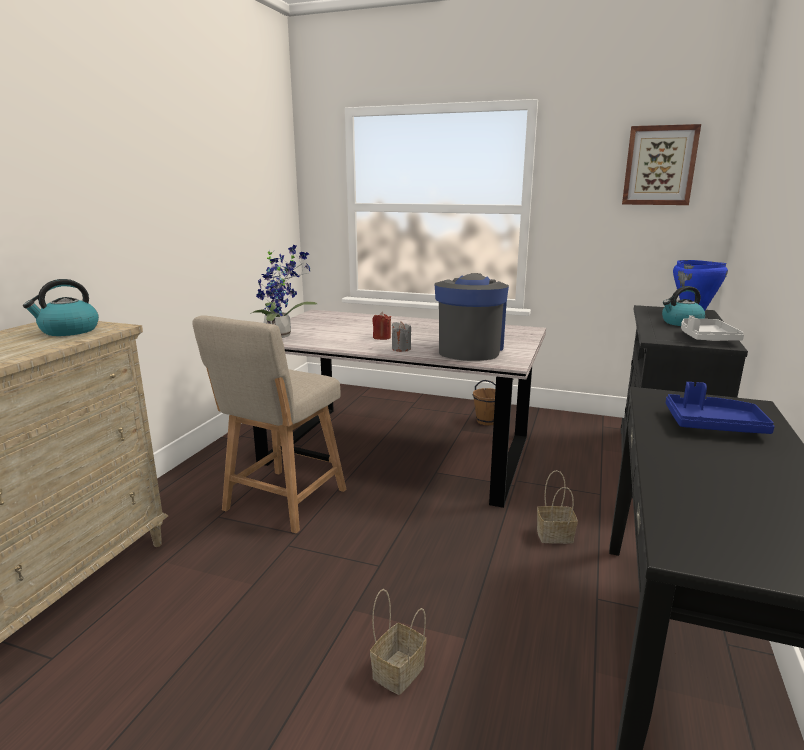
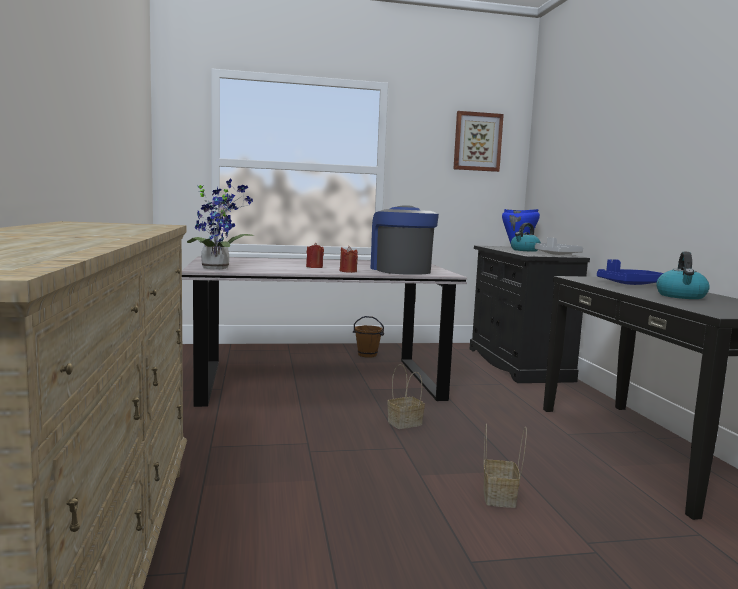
camera: 30 degrees left, 10 degrees down
kettle [23,279,99,336] -> kettle moved to [656,252,710,299]
beige chair [193,315,346,533] -> none
grey candle [392,321,411,352] -> red candle [340,246,358,273]
basket [537,470,578,544] -> basket moved to [387,364,425,429]

